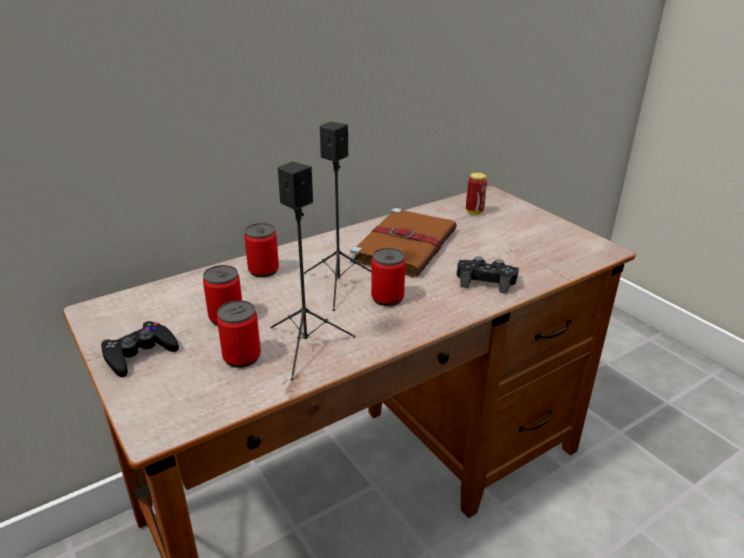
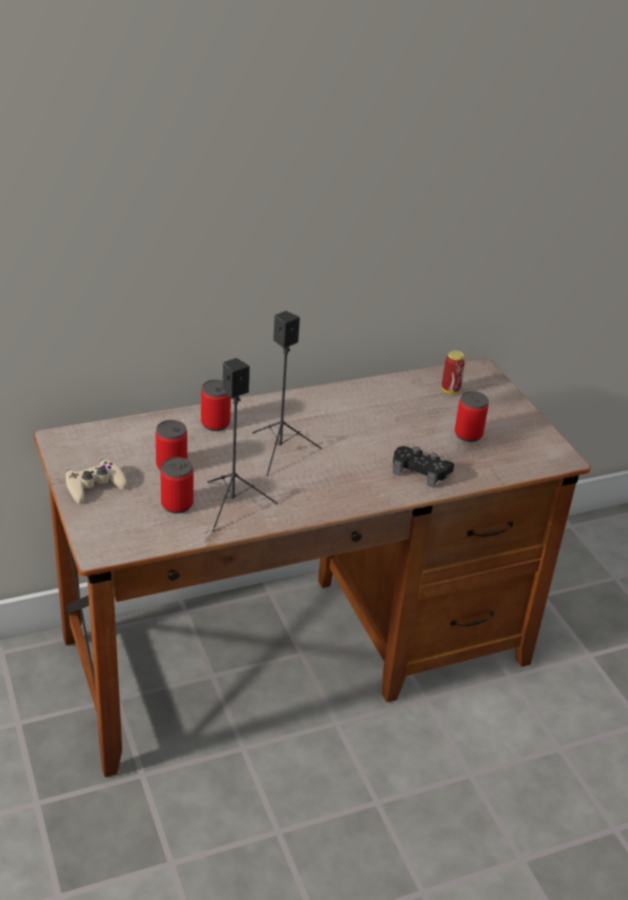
camera: 10 degrees right, 5 degrees up
black game controller [101,321,179,377] -> beige game controller [66,459,127,504]
brown book [350,208,457,277] -> none
can [371,248,405,306] -> can moved to [455,391,489,442]

